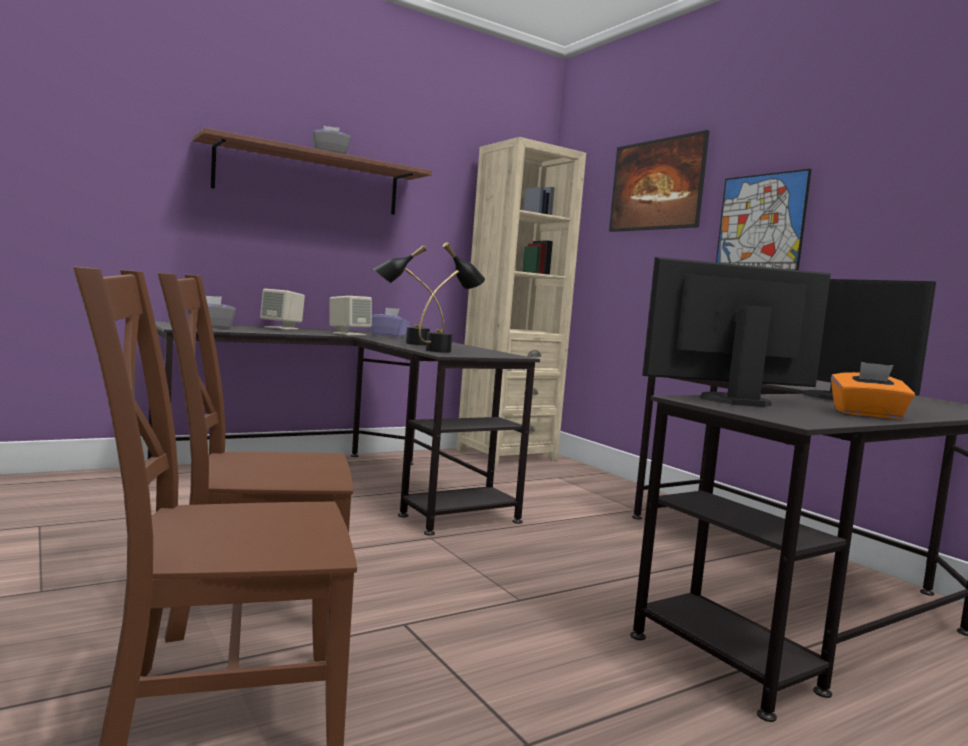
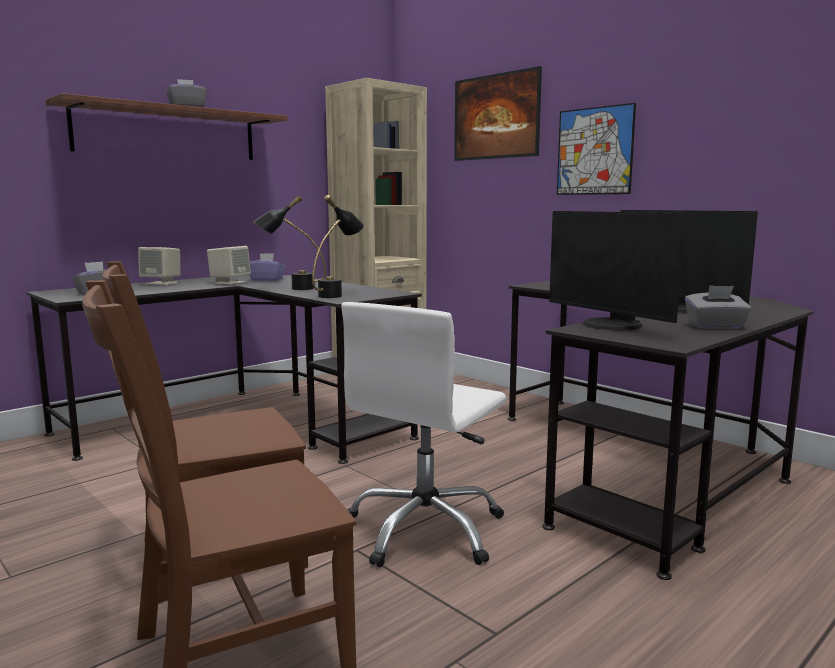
camera: 10 degrees left, 5 degrees up
monitor [642,257,831,407] -> monitor turned 105 degrees counterclockwise [549,211,685,331]
orange tissue box [831,362,915,419] -> grey tissue box [685,285,751,329]
none -> white office chair [341,302,506,567]

